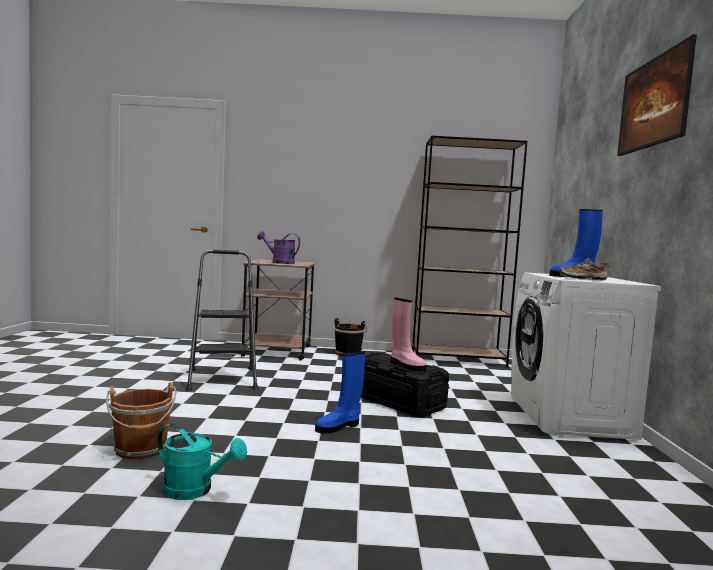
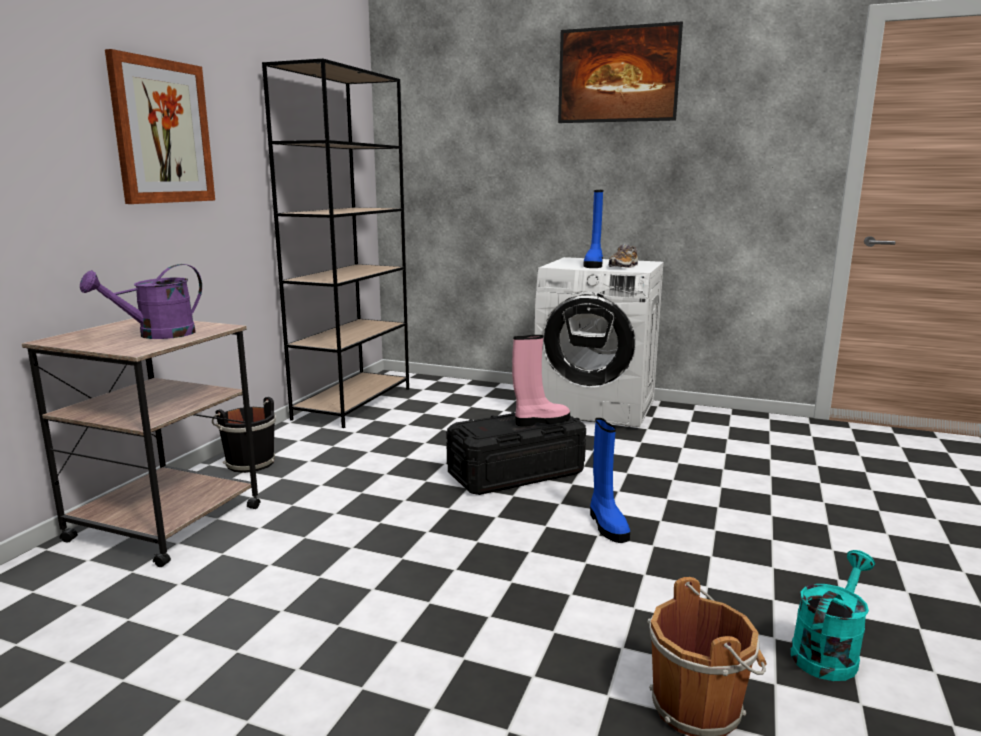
camera: 70 degrees left, 10 degrees up
black step ladder [186,250,258,391] -> none
none -> picture [105,49,215,204]

